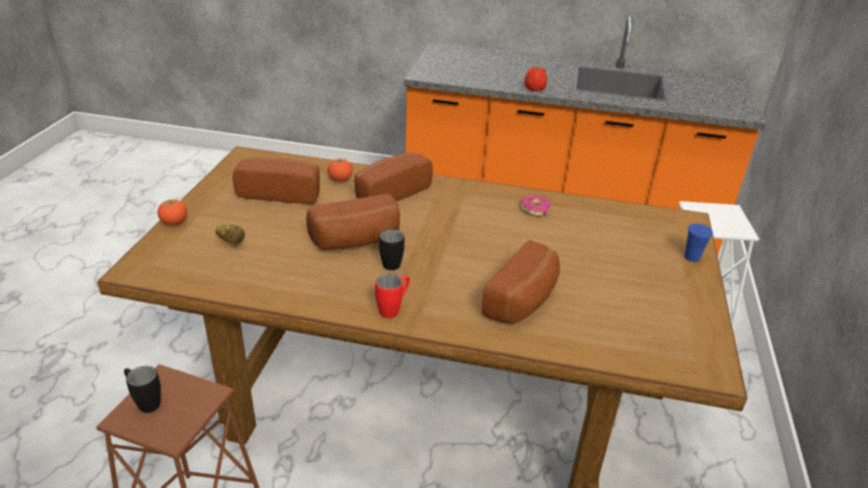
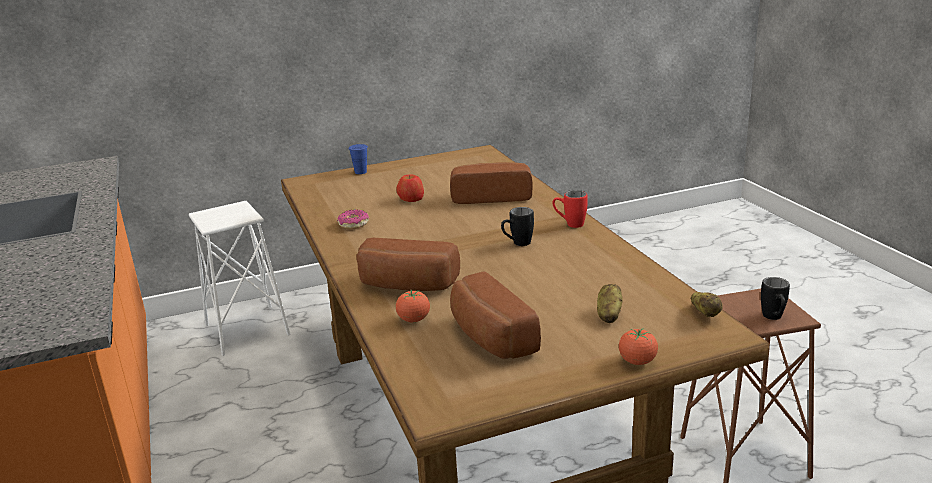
camera: 120 degrees left, 10 degrees down
bread [306,194,400,250] -> none
apple [524,67,547,91] -> apple moved to [396,174,424,202]
none -> potato [691,292,723,317]

